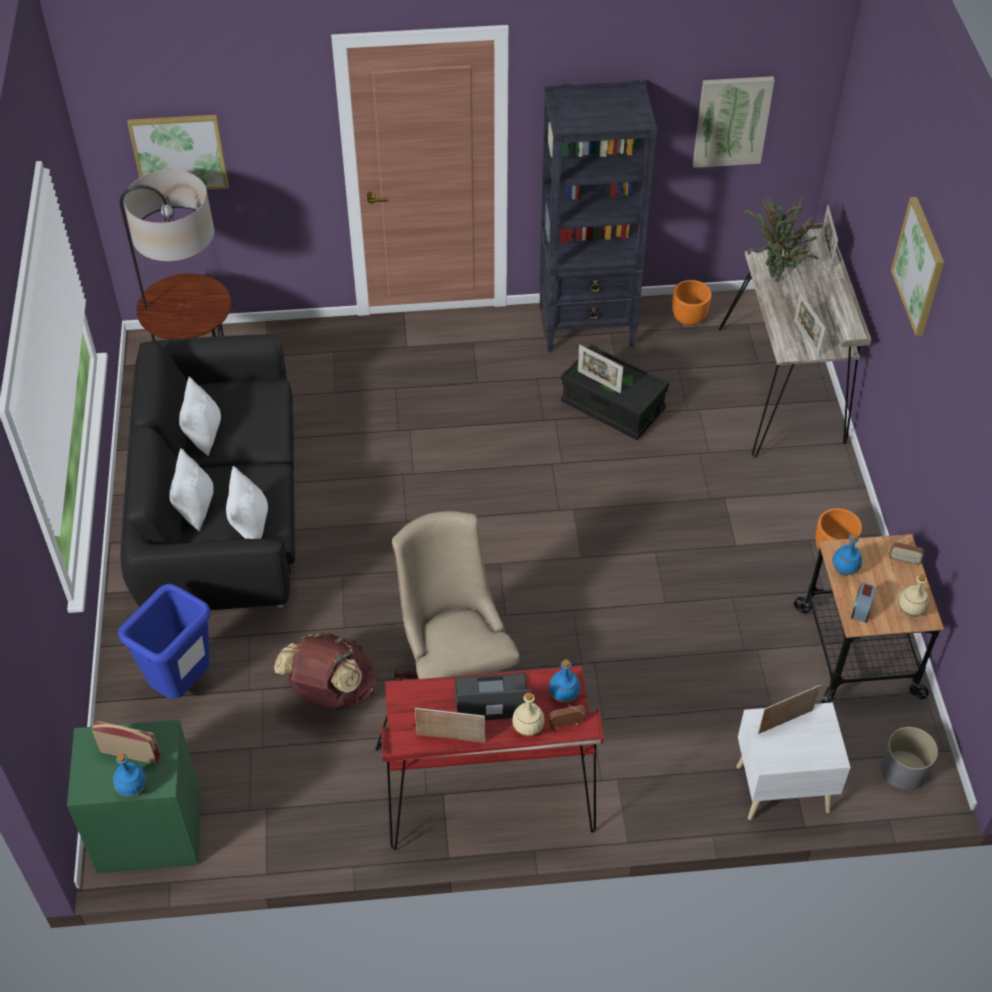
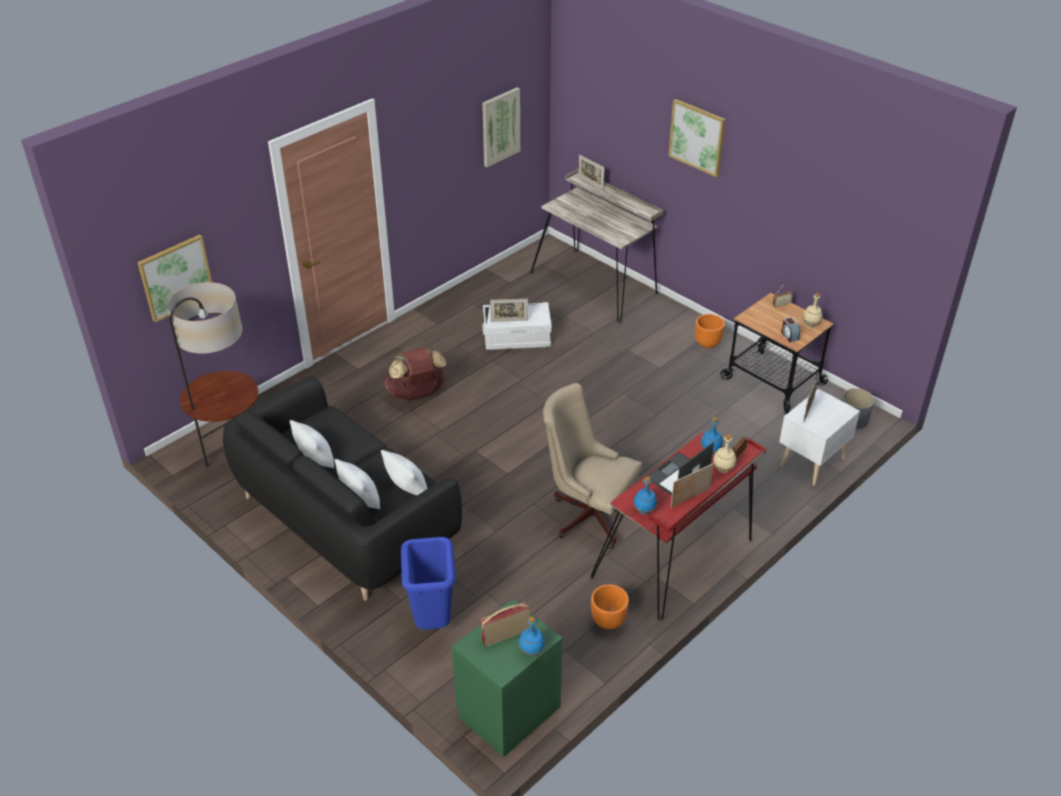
camera: 40 degrees left, 10 degrees down
brown backpack [274,632,377,709] -> brown backpack moved to [384,347,447,401]
black bookcase [539,81,657,352] -> none
black storage box [561,344,669,440] -> white storage box [482,302,552,350]
orange planter [672,280,711,326] -> orange planter moved to [591,584,629,629]
potted plant [743,194,819,282] -> none
picture frame [794,292,826,357] -> none
blue bottle [832,533,862,576] -> blue bottle moved to [634,477,657,515]

